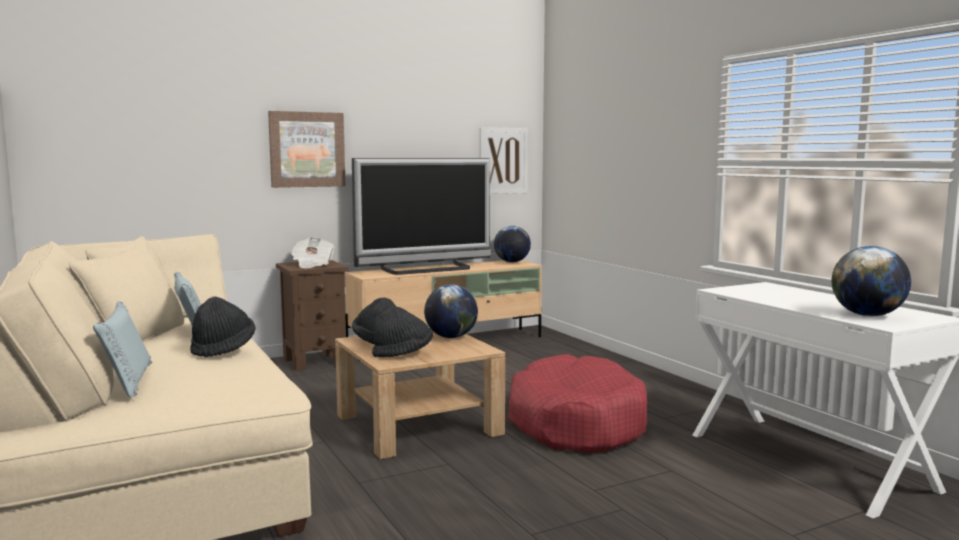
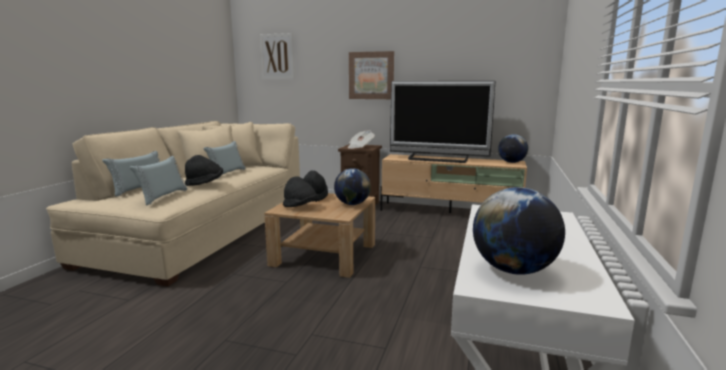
camera: 45 degrees right, 5 degrees up
picture [480,127,528,194] -> picture moved to [259,33,295,79]
red dog bed [508,354,647,454] -> none
none -> blue pillow [130,156,187,205]

